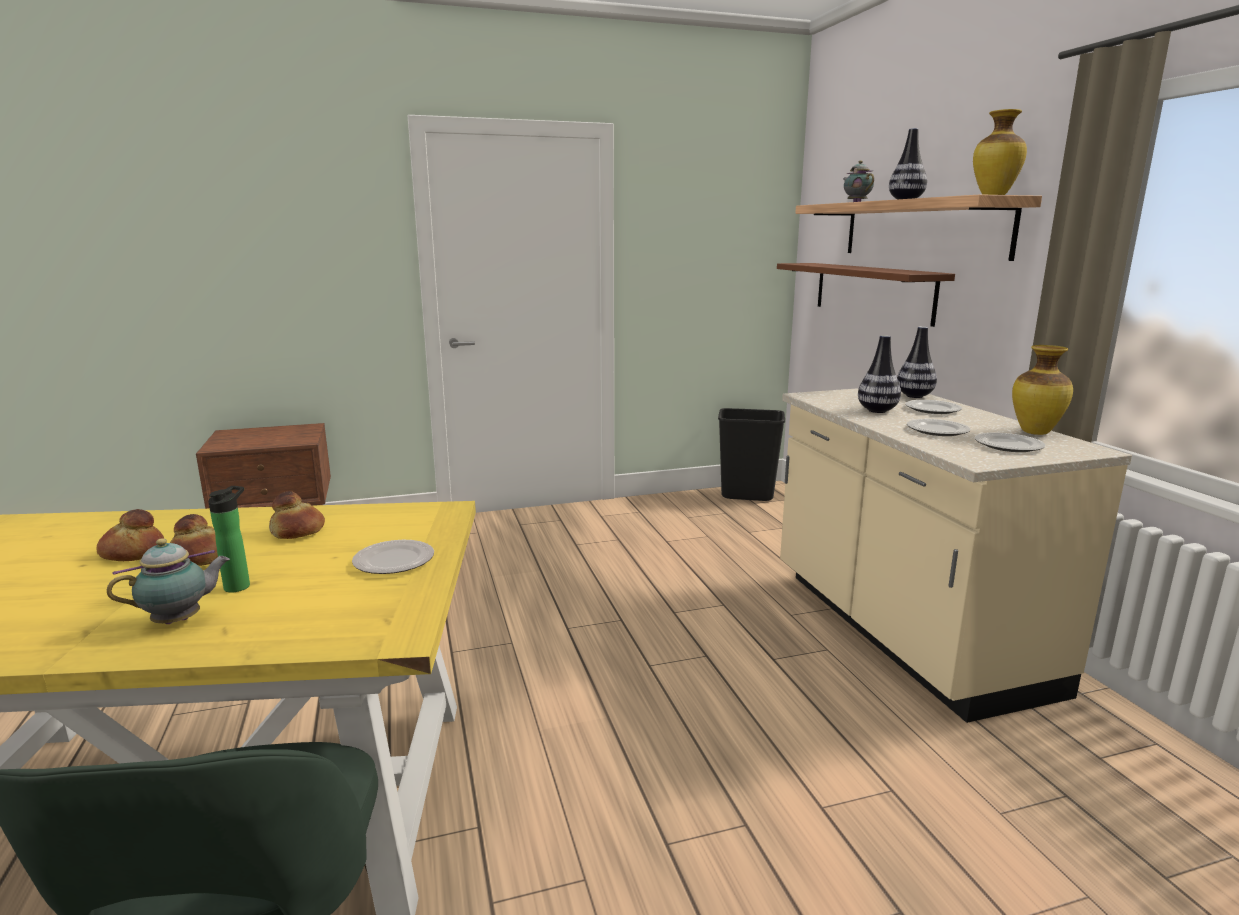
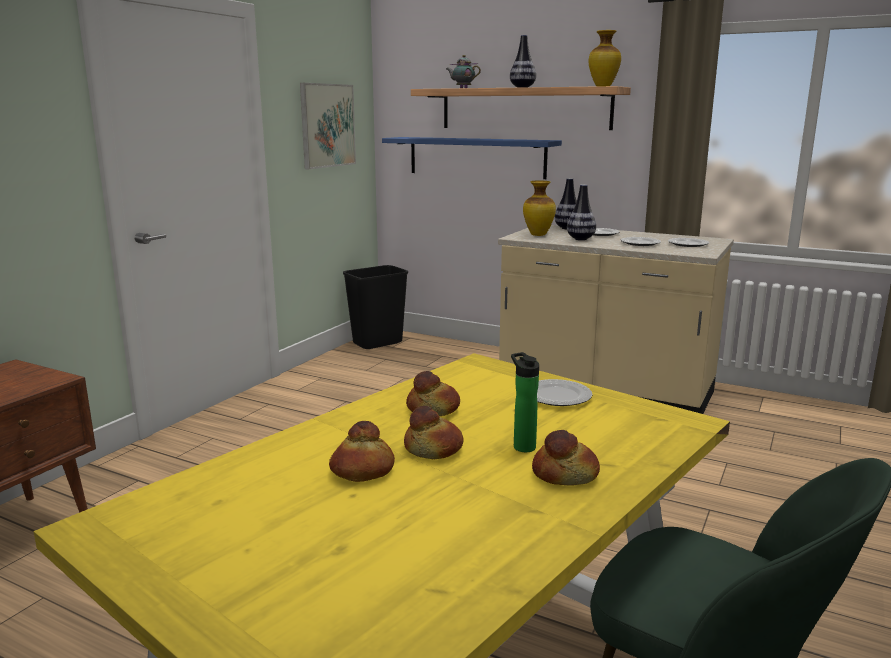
camera: 45 degrees left, 0 degrees up
teapot [107,538,230,624] -> bread [532,430,600,486]
brown shelf [777,263,955,327] -> blue shelf [382,137,562,179]
vase [1012,345,1073,435] -> vase moved to [523,181,556,236]
none -> picture [300,83,356,169]

